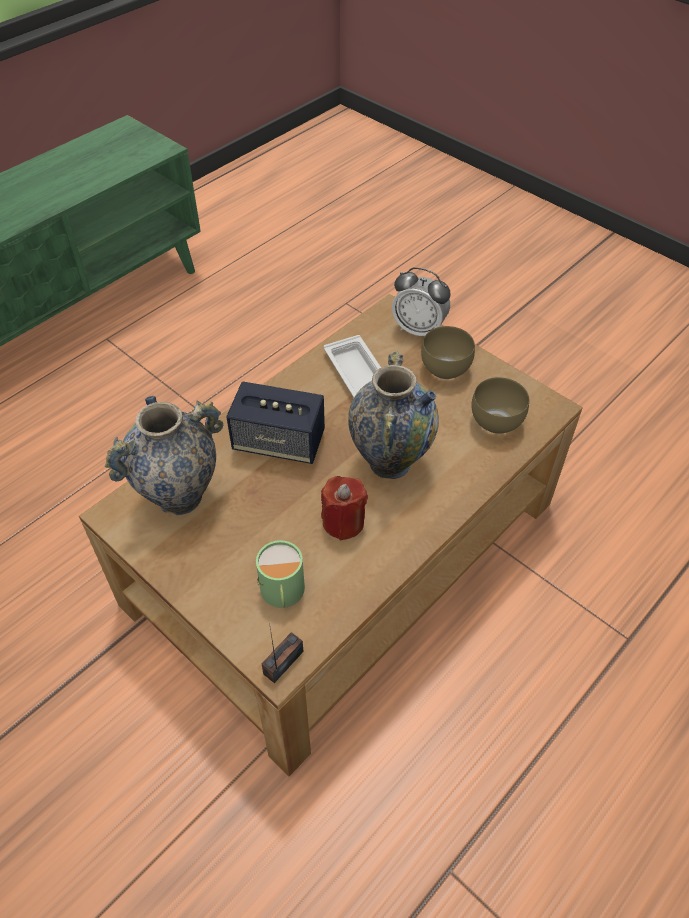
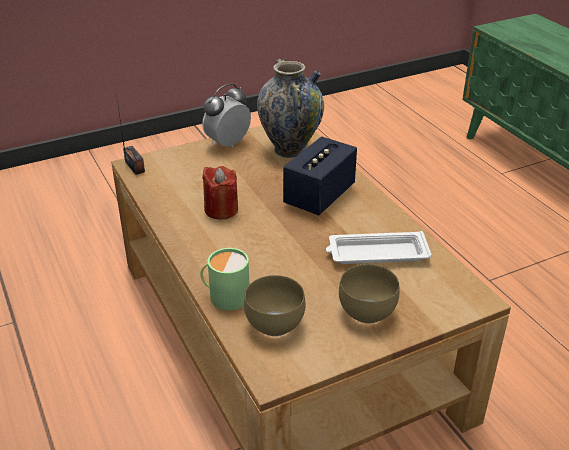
camera: 110 degrees right, 15 degrees down
green mug [256,540,305,608] -> green mug moved to [200,248,250,310]
vase [348,350,439,479] -> none
alarm clock [392,267,451,336] -> alarm clock moved to [202,84,251,147]

